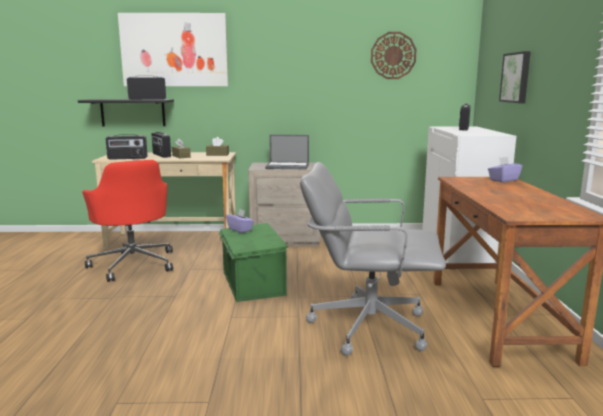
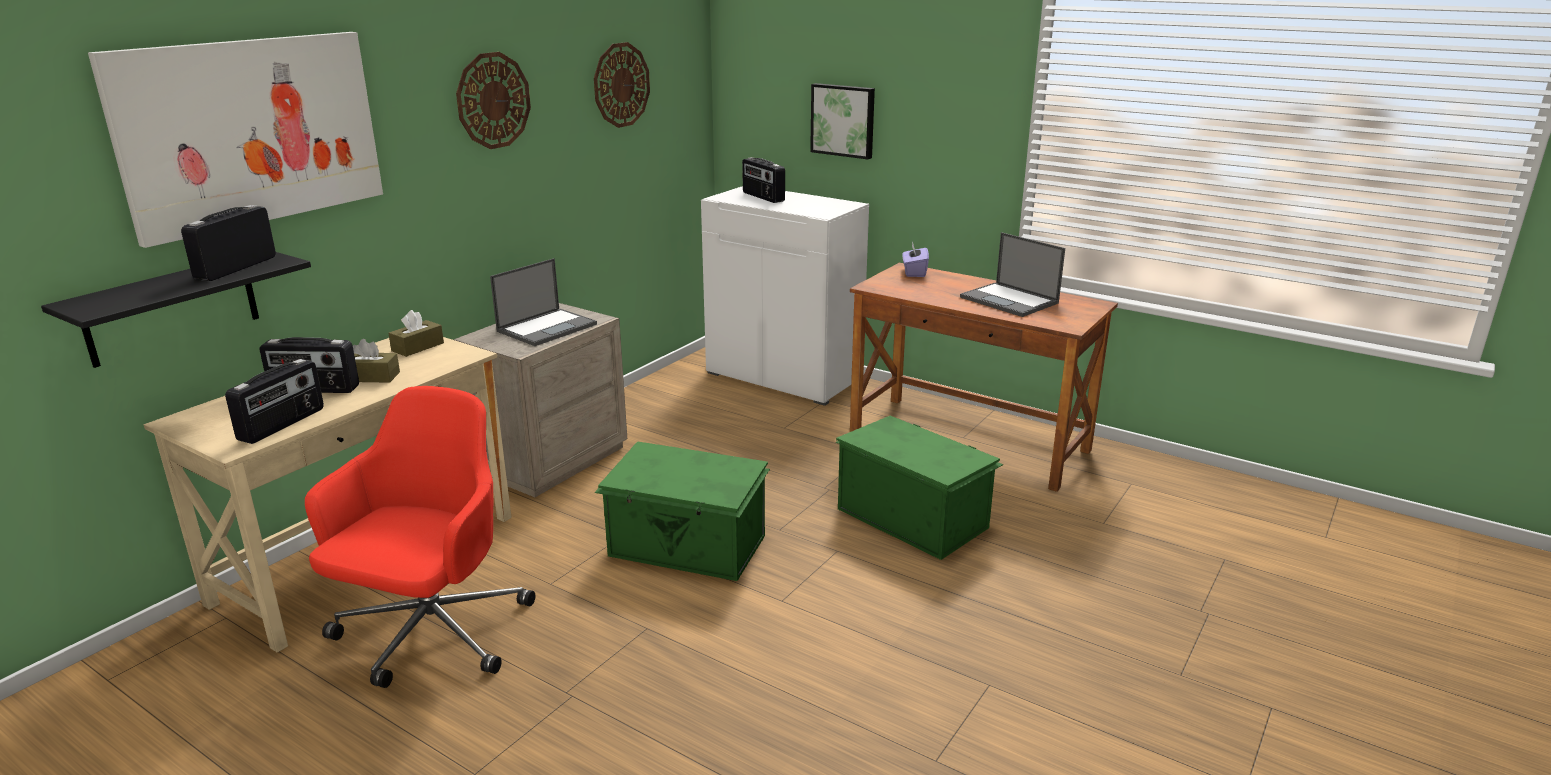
camera: 55 degrees left, 10 degrees up
red office chair [82,160,173,282] -> red office chair turned 75 degrees counterclockwise [305,386,535,688]
purple tissue box [226,208,254,233] -> none
grey office chair [300,162,446,356] -> green storage box [836,416,1003,560]
none -> wall clock [456,52,531,149]
none -> laptop [960,232,1065,317]

